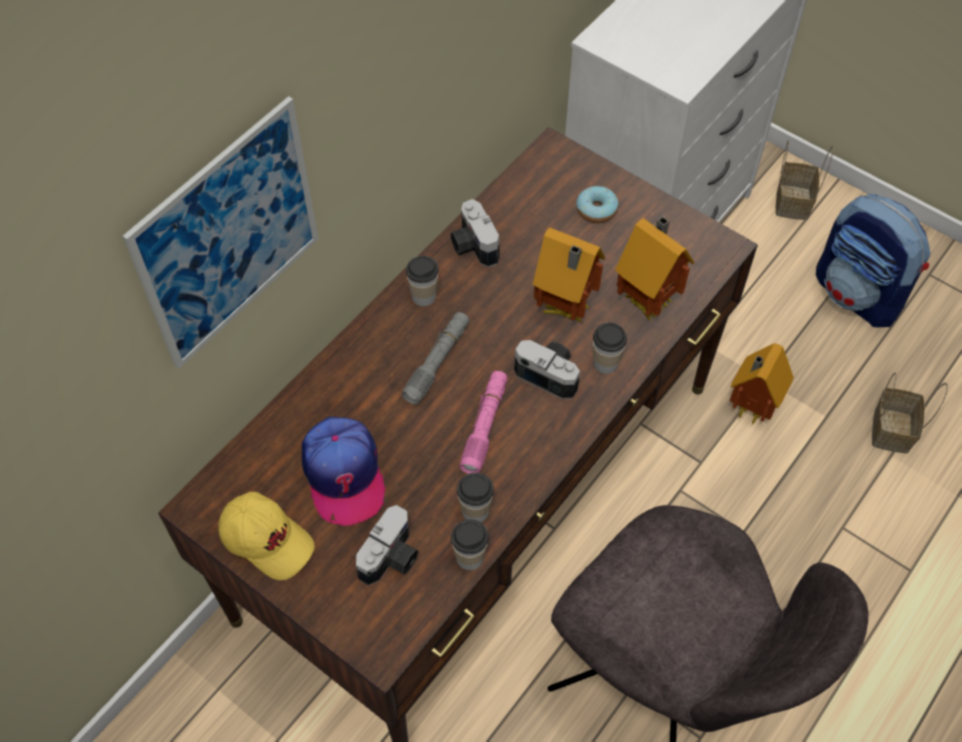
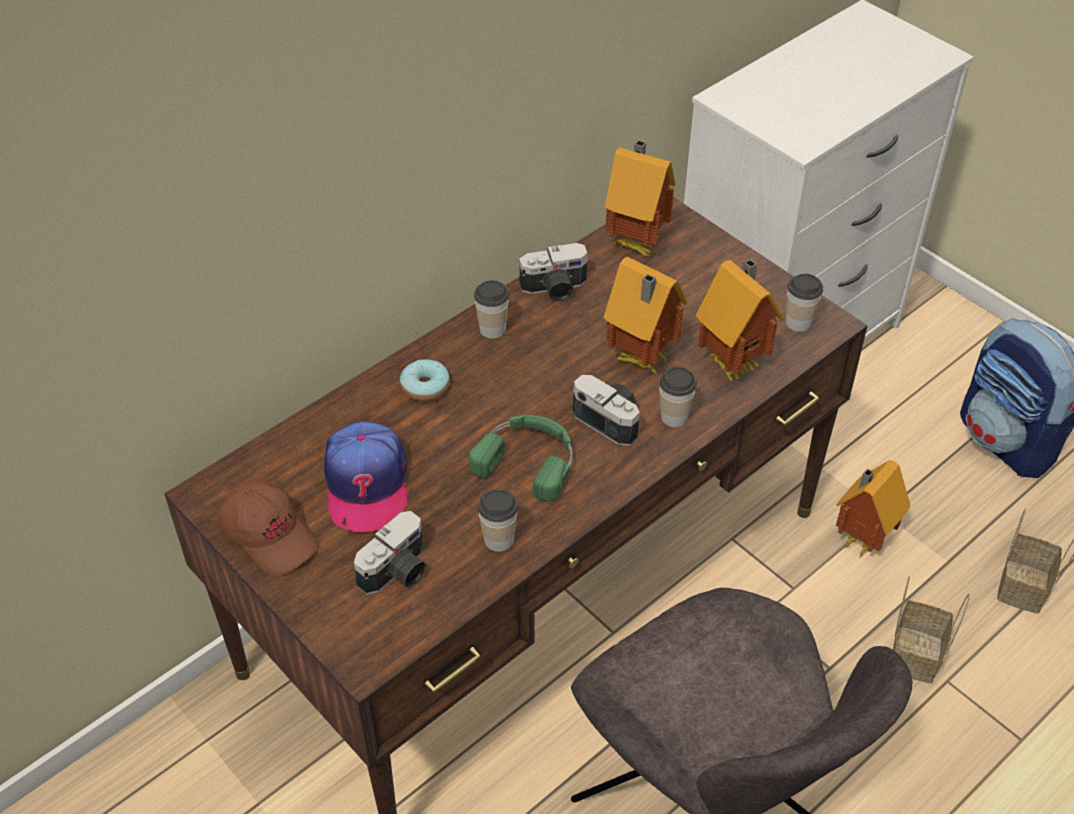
camera: 10 degrees right, 10 degrees down
picture [123,96,319,369] -> none
yellow cap [218,492,315,580] -> brown cap [219,479,319,576]
grey flashlight [402,312,469,405] -> none
camera [450,199,500,267] -> camera turned 90 degrees counterclockwise [519,243,588,301]
cup [451,519,489,570] -> cup moved to [786,273,823,331]
pink flashlight [460,371,508,474] -> green headphones [469,415,573,502]
donut [576,186,618,223] -> donut moved to [400,359,450,402]
basket [776,139,834,220] -> basket moved to [893,576,970,683]
none -> toy house [605,140,676,257]

